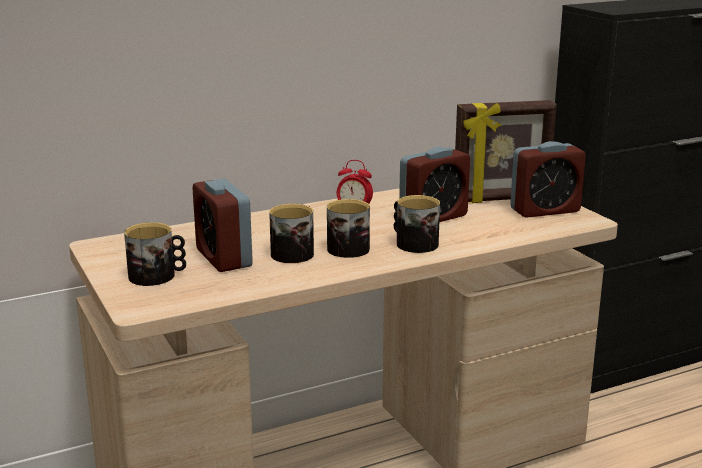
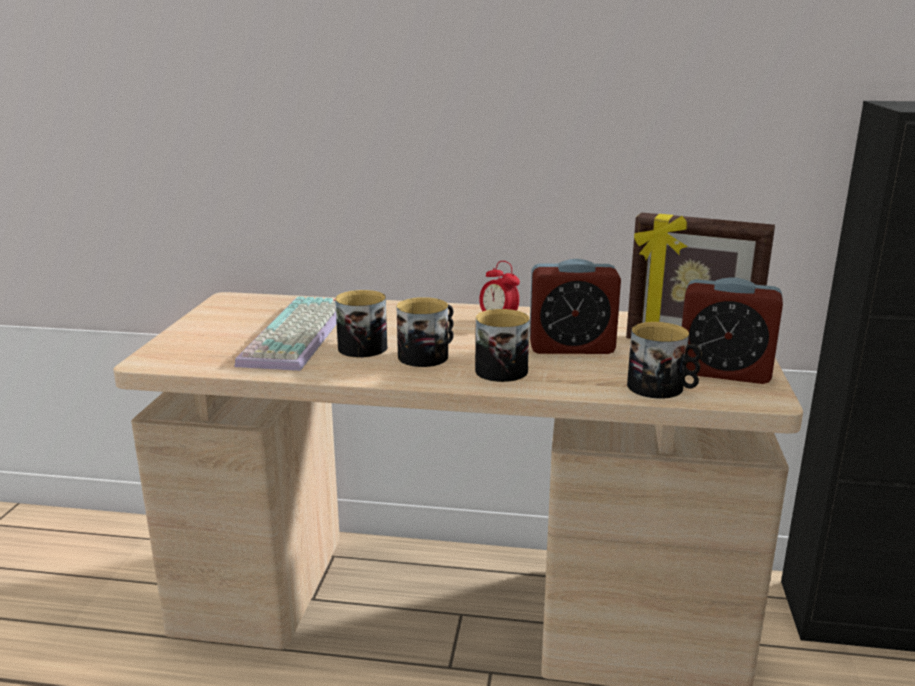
camera: 35 degrees right, 0 degrees up
mug [124,222,186,286] -> mug moved to [627,322,702,399]
alarm clock [193,179,253,272] -> keyboard [235,296,337,371]

